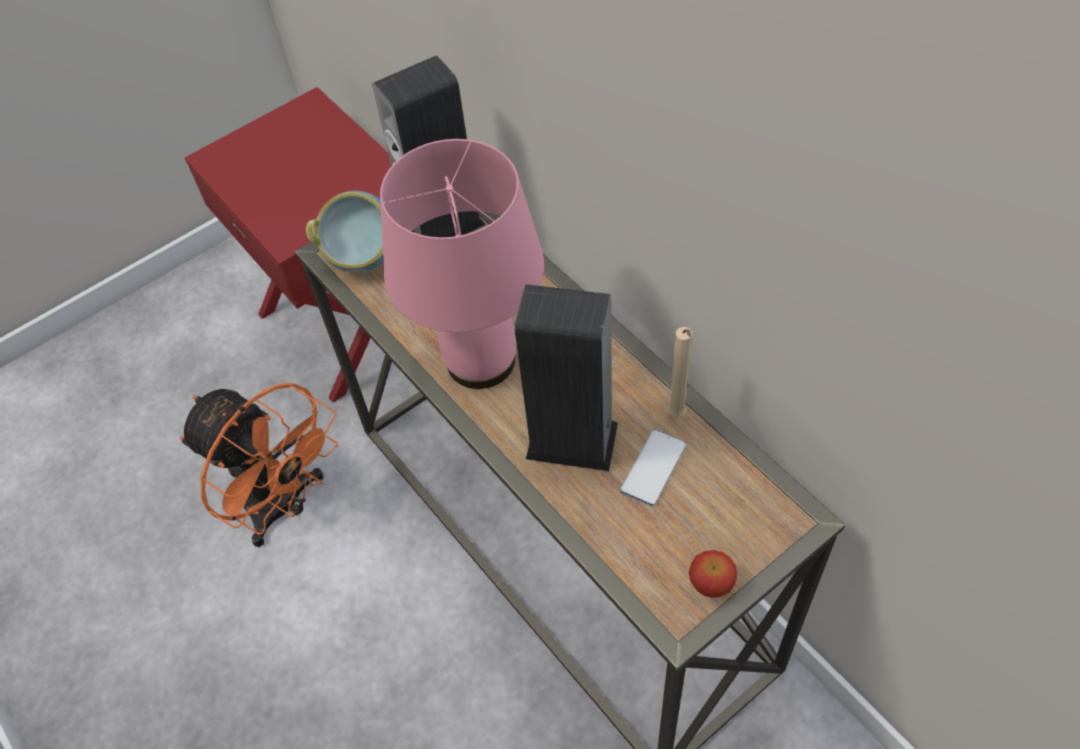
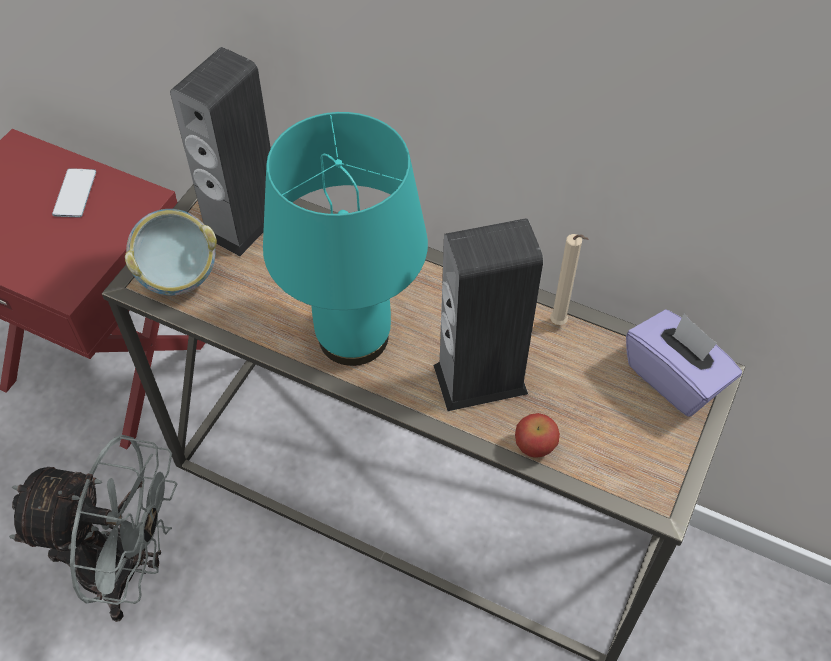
camera: 30 degrees left, 0 degrees up
orange fan [180,383,338,547] -> grey fan [9,435,177,622]
pink table lamp [380,139,544,389] -> turquoise table lamp [263,112,428,366]
phone [620,429,686,506] -> phone moved to [52,168,96,218]
apple [689,550,738,598] -> apple moved to [515,413,560,458]
none -> purple tissue box [626,309,742,417]

